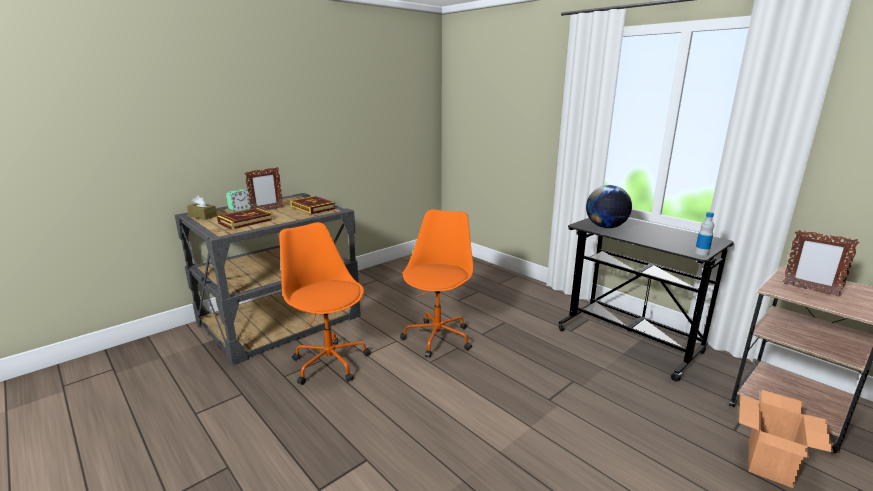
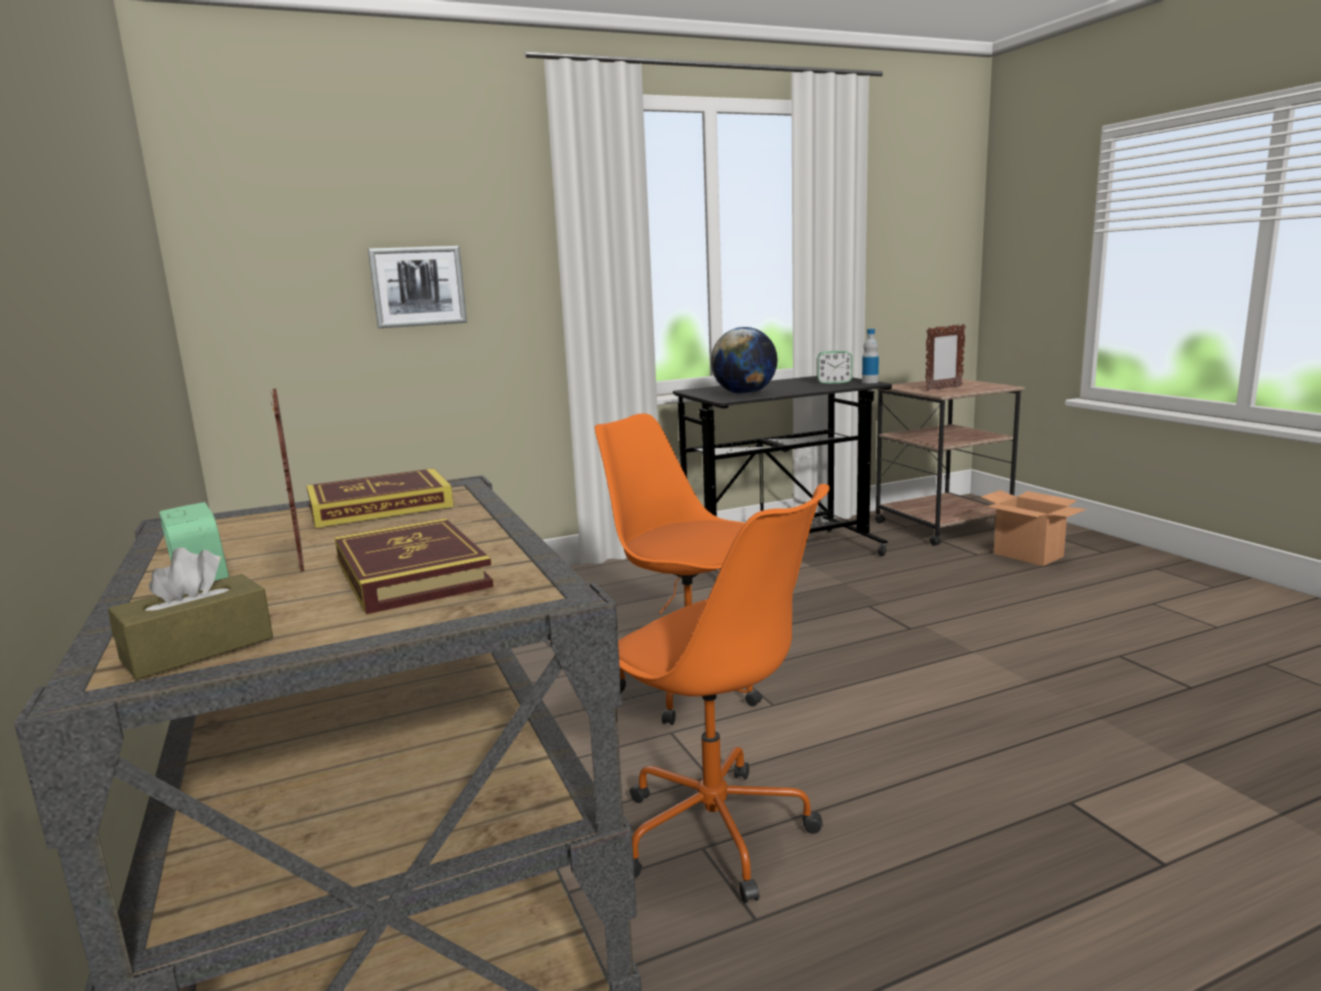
camera: 70 degrees left, 5 degrees down
orange office chair [279,222,371,385] -> orange office chair turned 120 degrees counterclockwise [618,484,830,903]
none -> picture [368,246,467,328]
none -> alarm clock [817,351,852,384]

